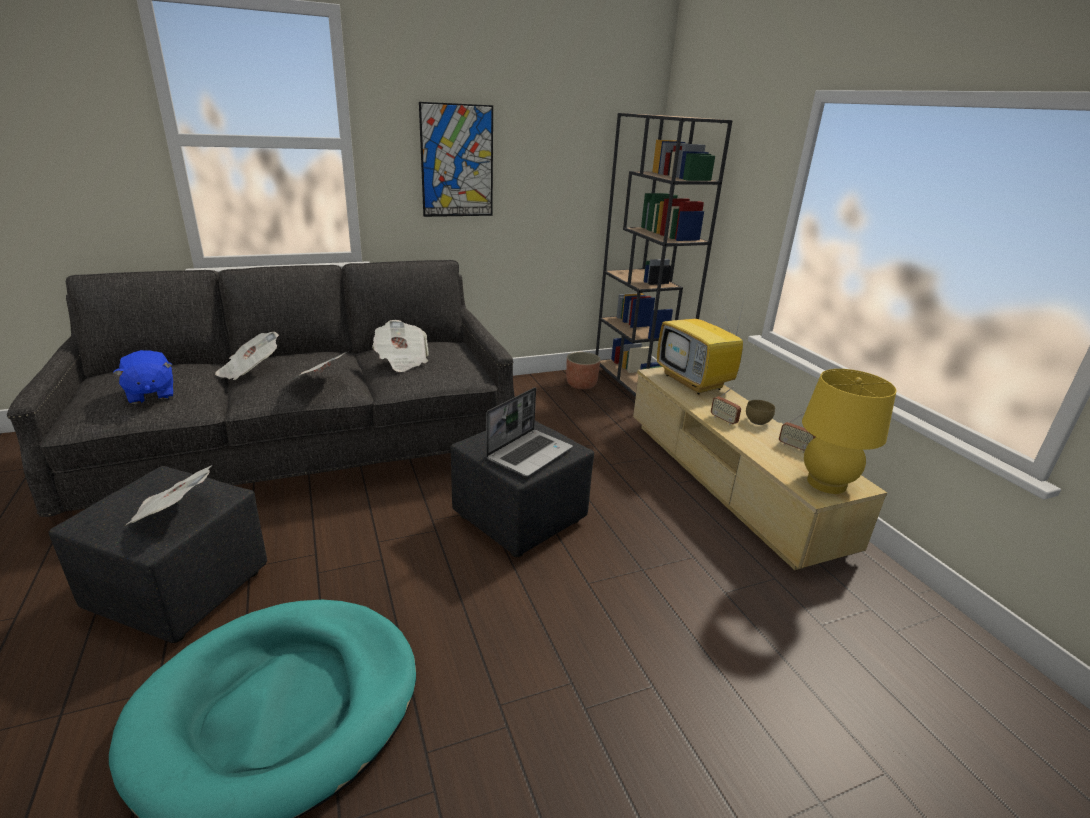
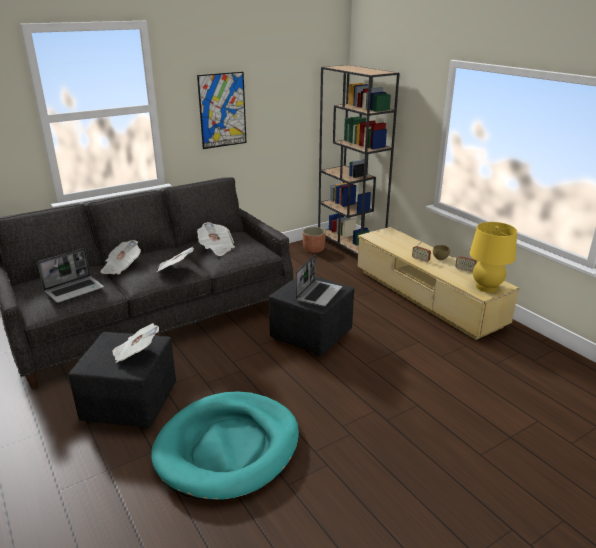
camera: 10 degrees left, 0 degrees up
blue plush toy [113,350,173,404] -> laptop [37,248,104,303]
television [657,294,745,394] -> none

